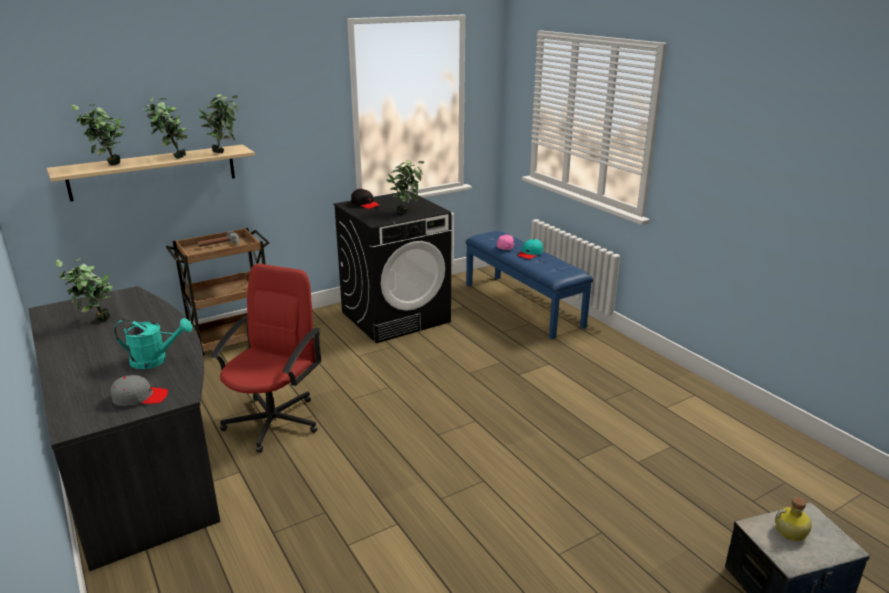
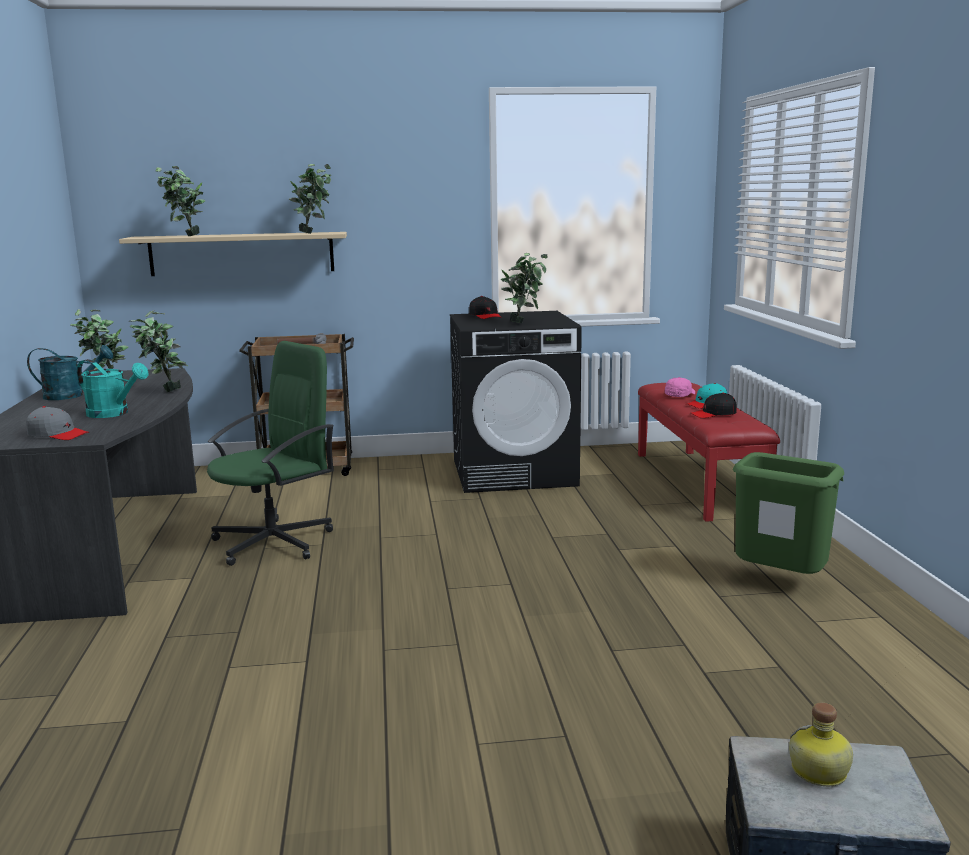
camera: 25 degrees right, 10 degrees down
potted plant [143,97,188,159] -> potted plant moved to [128,310,188,392]
red office chair [211,263,321,453] -> green office chair [207,341,334,566]
blue bench [466,231,593,339] -> red bench [638,383,780,522]
none -> turquoise watering can [27,345,113,400]
none -> black cap [691,393,736,418]
none -> green trash can [733,452,844,574]

